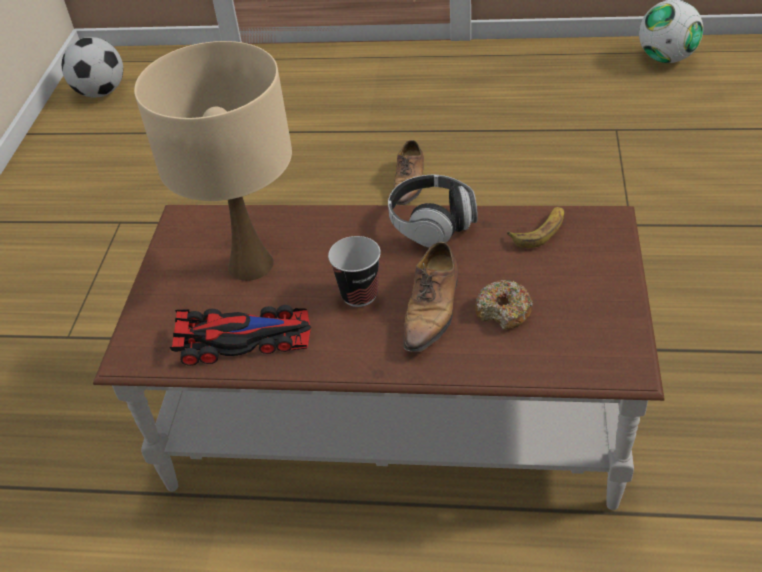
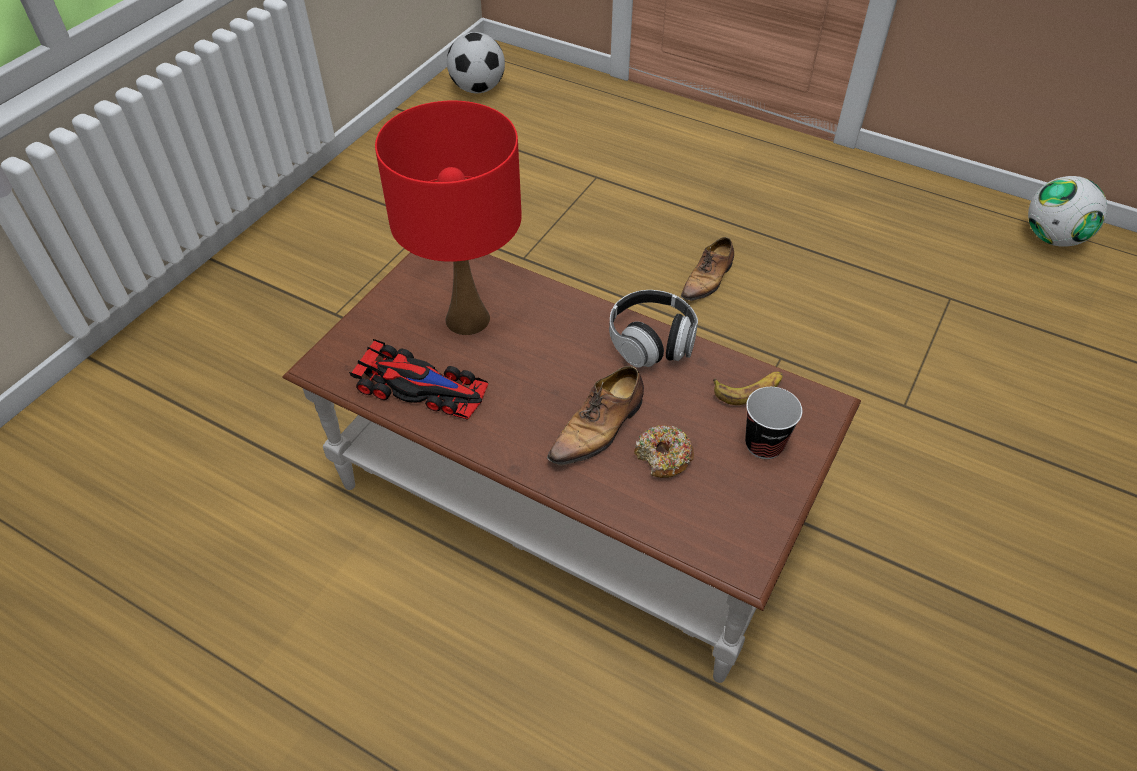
camera: 20 degrees right, 5 degrees up
beige table lamp [134,41,292,281] -> red table lamp [375,101,522,335]
cup [328,236,381,307] -> cup moved to [745,387,802,459]

